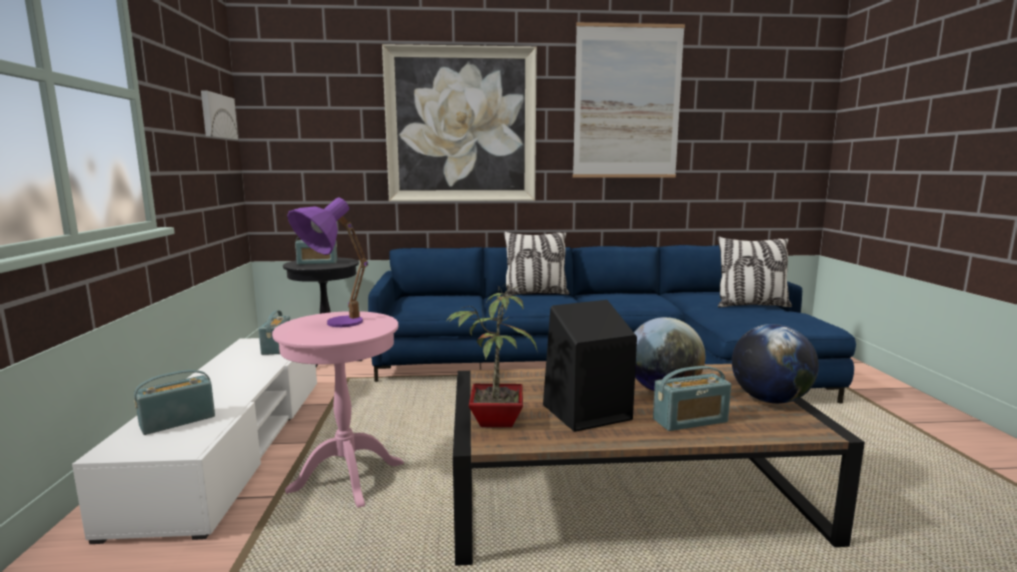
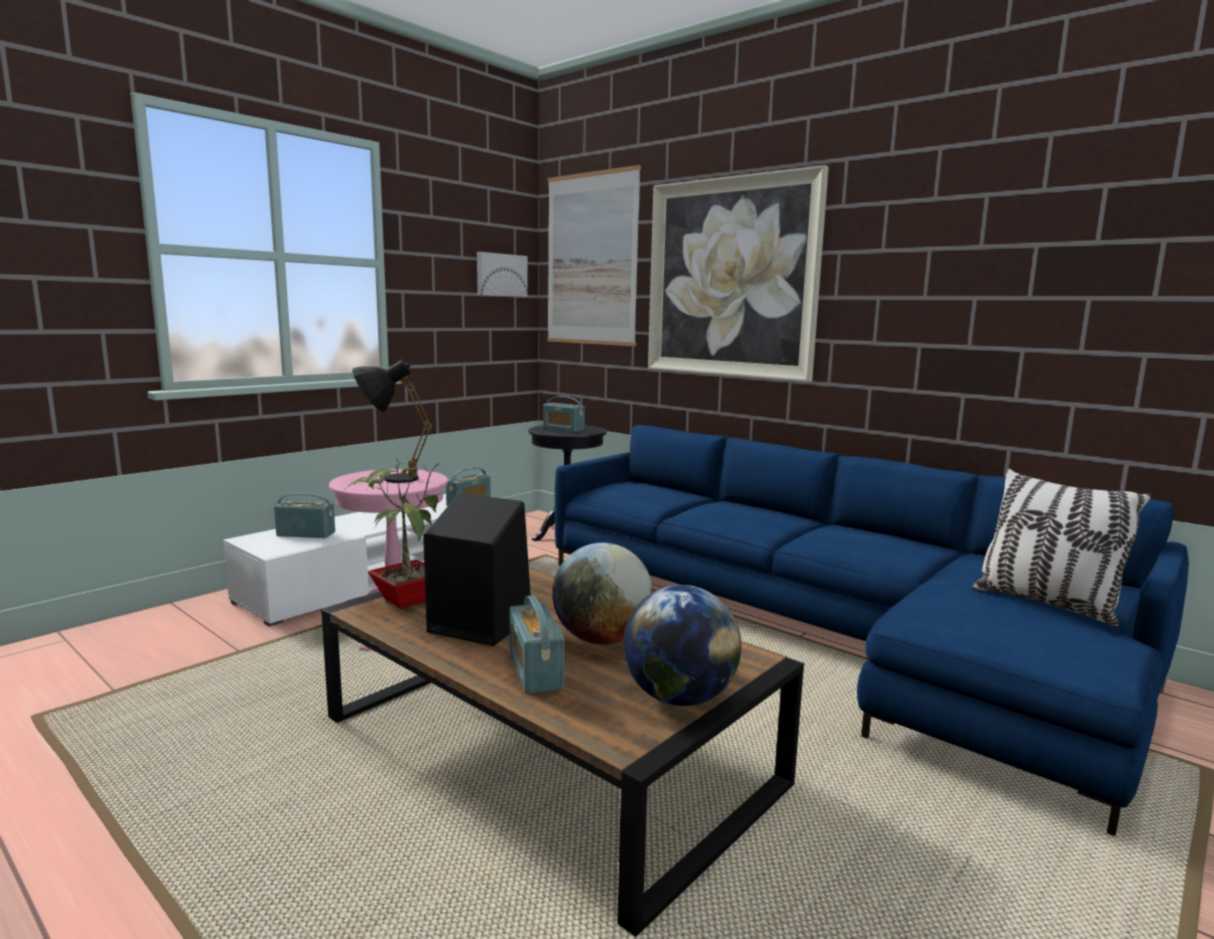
camera: 45 degrees right, 0 degrees up
purple table lamp [287,197,368,327] -> black table lamp [352,360,432,483]
pillow [504,231,569,296] -> none
picture [573,22,685,178] -> picture moved to [547,165,641,346]
radio [653,366,731,431] -> radio turned 45 degrees clockwise [510,595,565,694]

